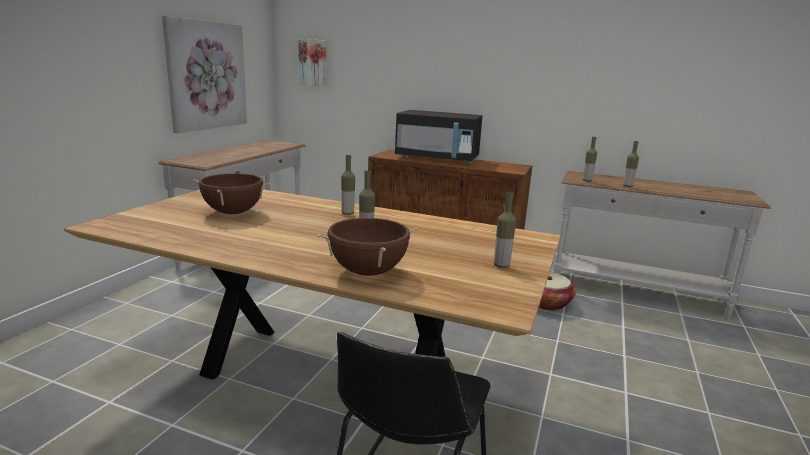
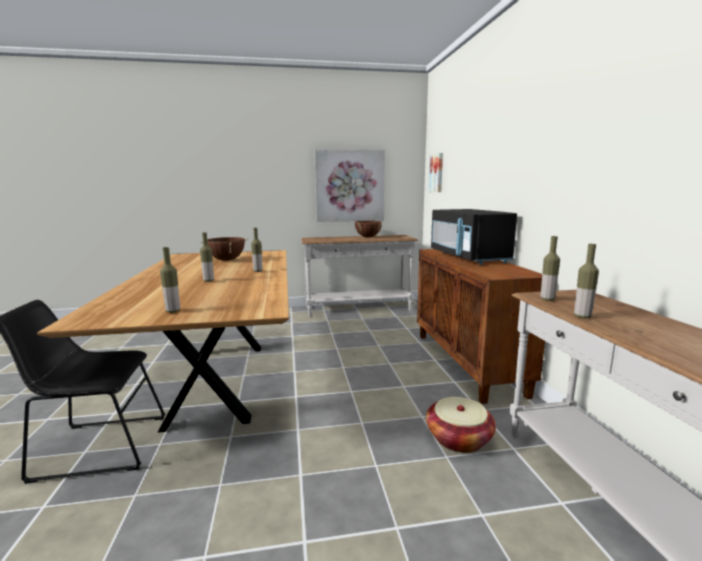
camera: 60 degrees right, 5 degrees down
brown cooking pot [318,217,417,276] -> brown cooking pot moved to [355,221,382,237]

